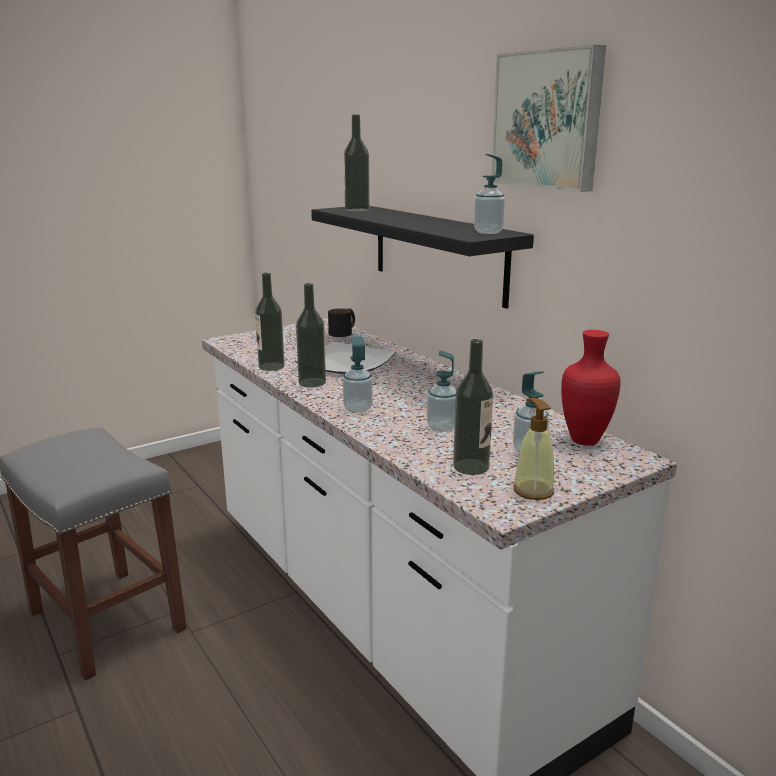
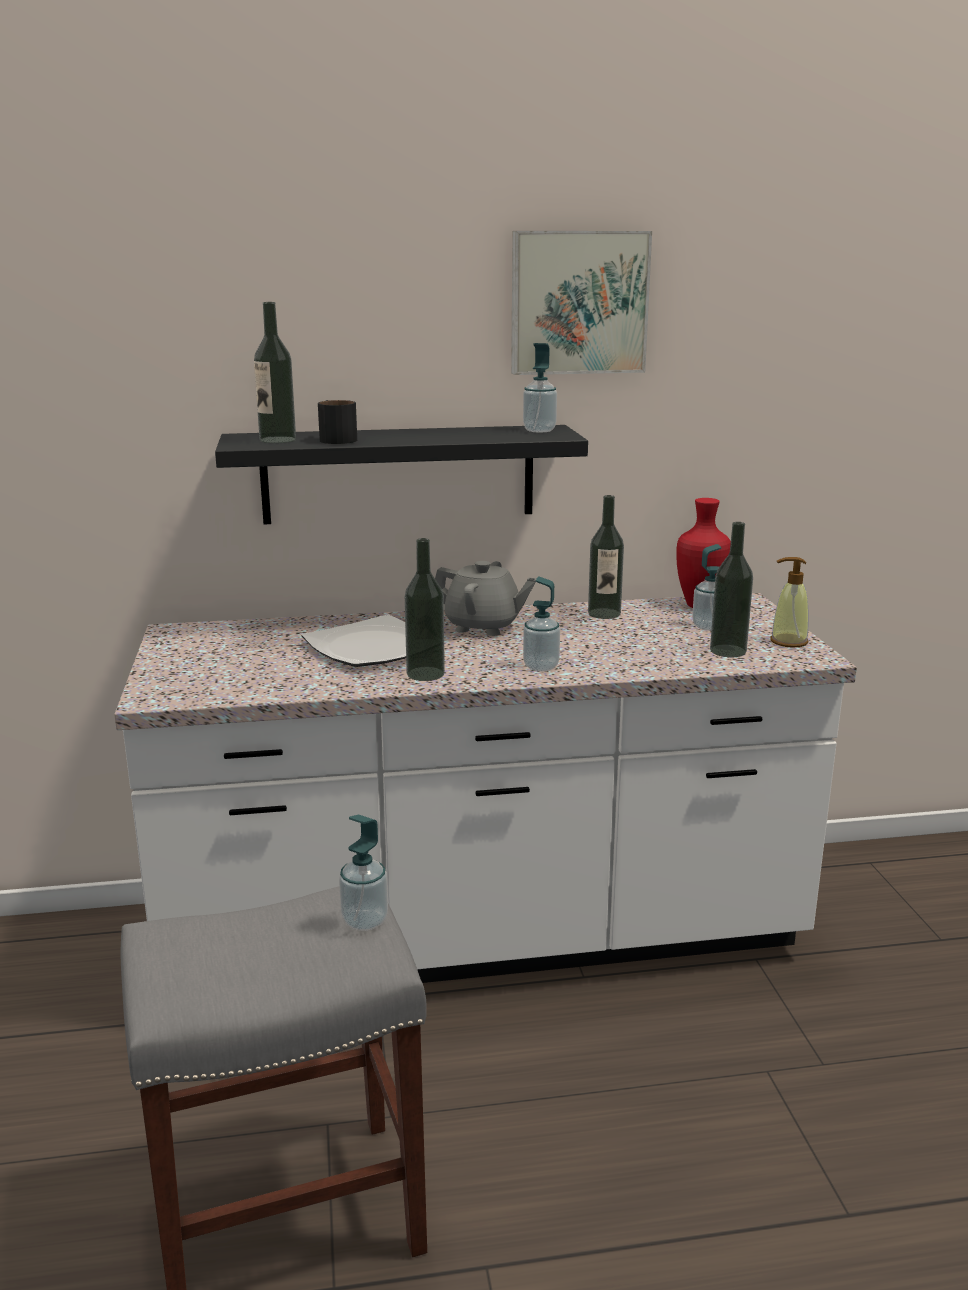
camera: 65 degrees left, 0 degrees up
bottle [255,273,285,371] -> bottle moved to [588,495,624,619]
black mug [328,308,355,337] -> black mug moved to [318,400,357,444]
soap dispenser [427,350,457,432] -> soap dispenser moved to [339,815,388,931]
none -> grey teapot [435,561,536,636]

